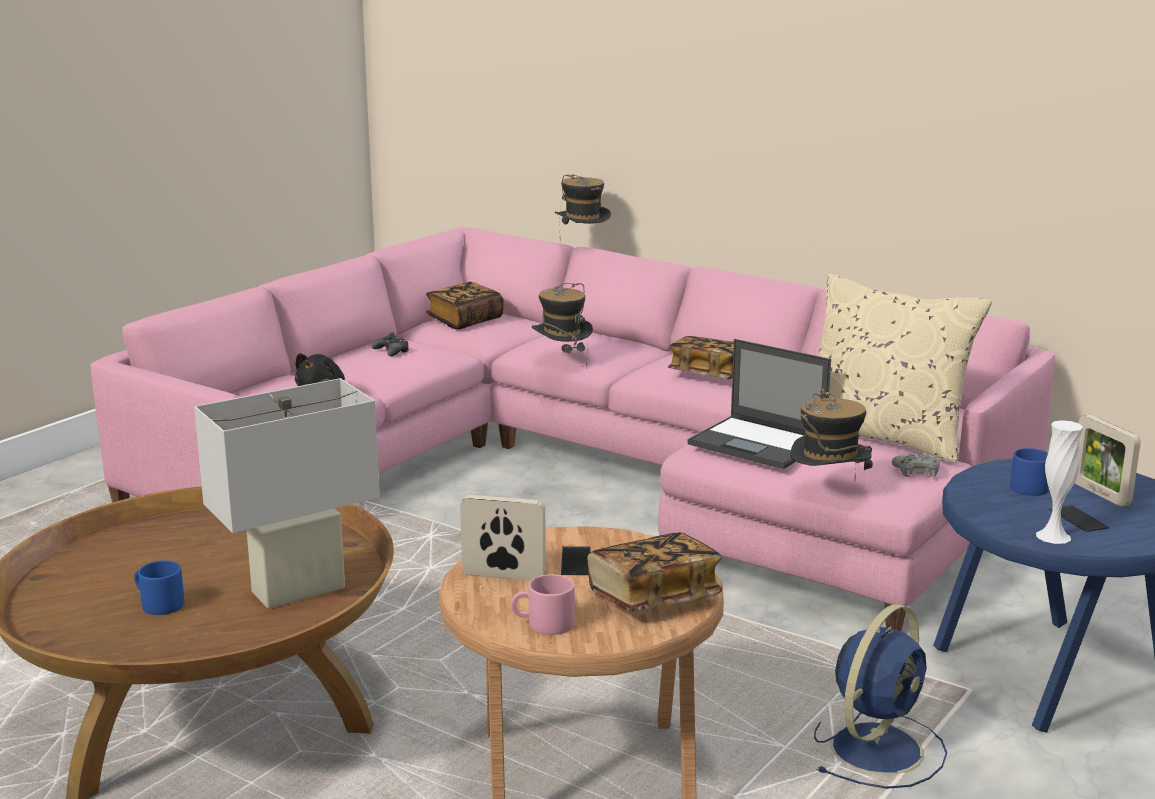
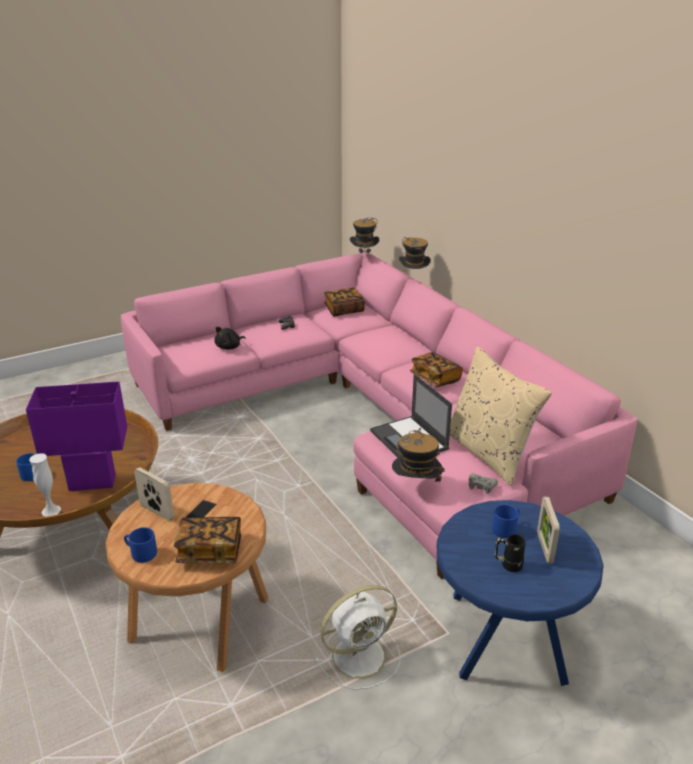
camera: 25 degrees right, 10 degrees up
white table lamp [194,378,380,609] -> purple table lamp [26,381,127,491]
pink mug [511,574,575,635] -> blue mug [124,527,157,563]
hat [531,283,593,369] -> hat moved to [350,217,379,262]
blue fan [814,604,947,789] -> white fan [314,585,400,690]
white vase [1036,420,1083,544] -> white vase moved to [29,453,61,517]
phone [1049,505,1109,532] -> black mug [495,534,525,572]

